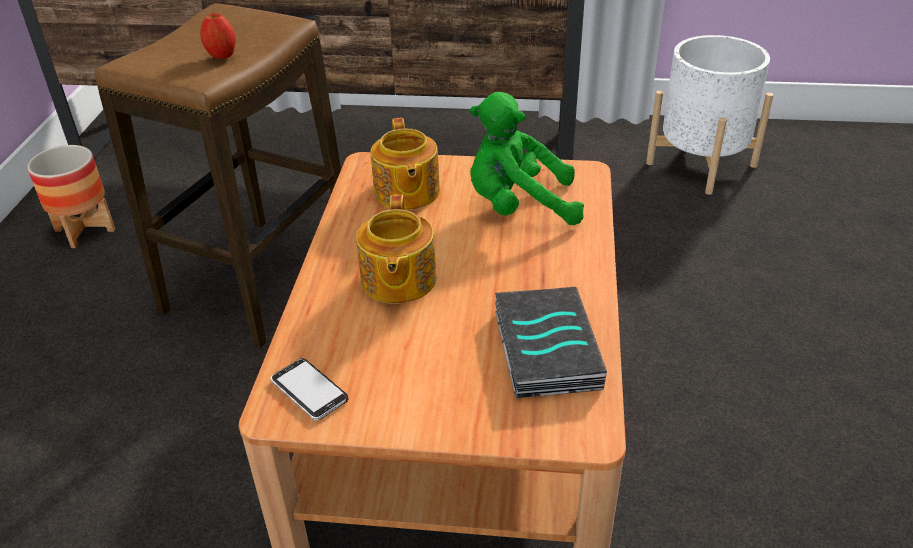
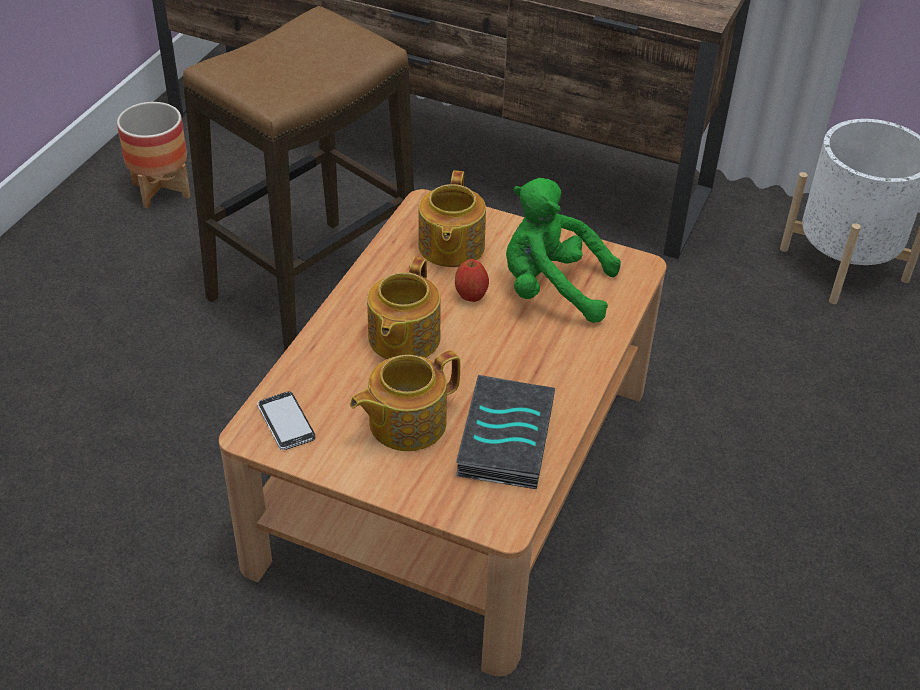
camera: 15 degrees right, 5 degrees up
apple [200,13,236,59] -> apple moved to [455,259,489,302]
none -> teapot [350,350,460,451]

